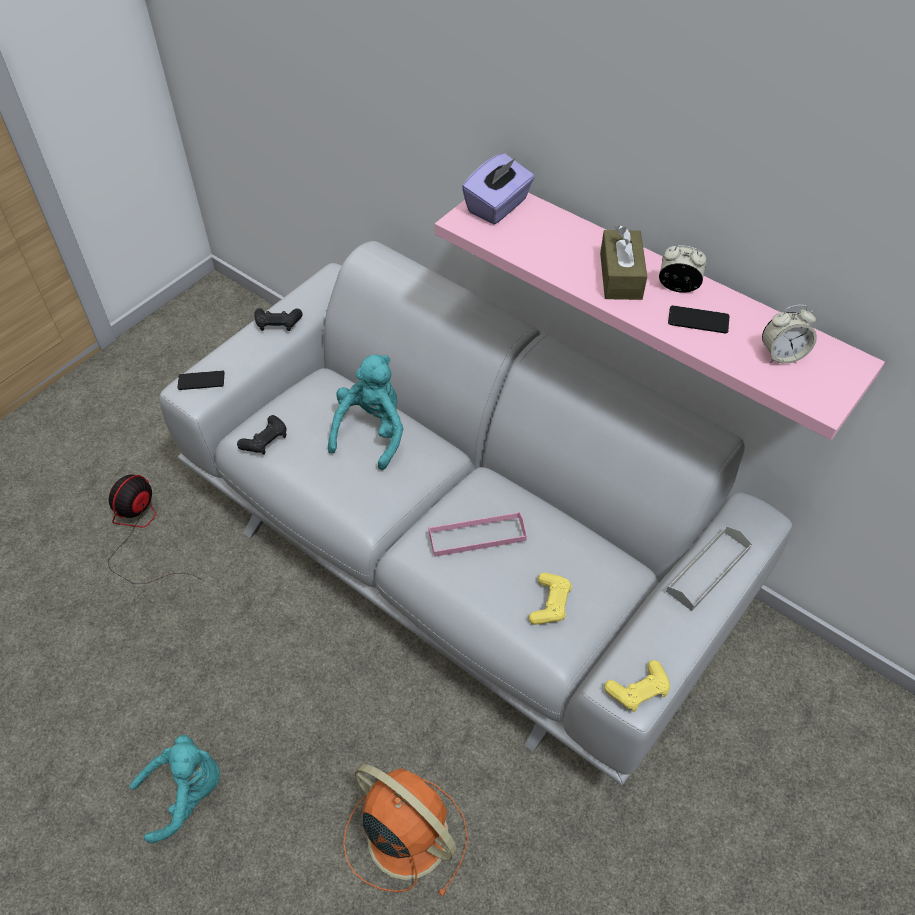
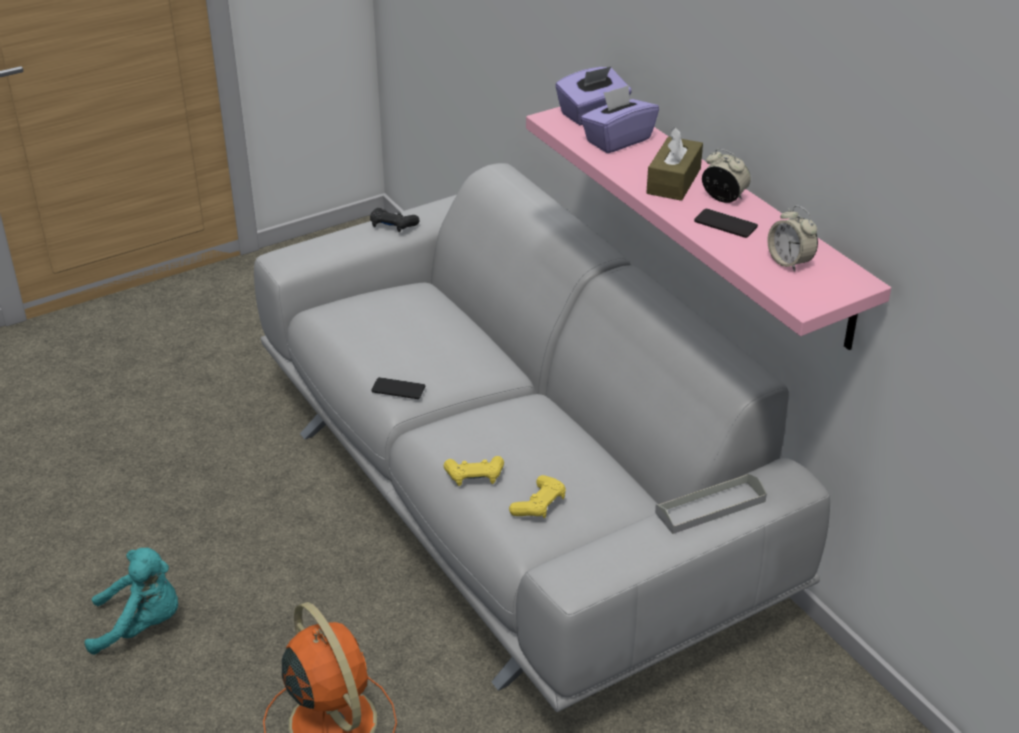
camera: 20 degrees right, 15 degrees down
fan [108,475,202,584] -> none
phone [178,370,224,390] -> phone moved to [371,377,425,399]
black game controller [237,415,287,455] -> none
turquoise plush toy [328,355,403,470] -> none
pink tray [429,512,527,557] -> none
yellow game controller [605,660,670,712] -> yellow game controller moved to [444,456,504,486]
alarm clock [762,305,817,364] -> alarm clock turned 45 degrees clockwise [767,205,818,272]
none -> purple tissue box [580,85,659,153]

